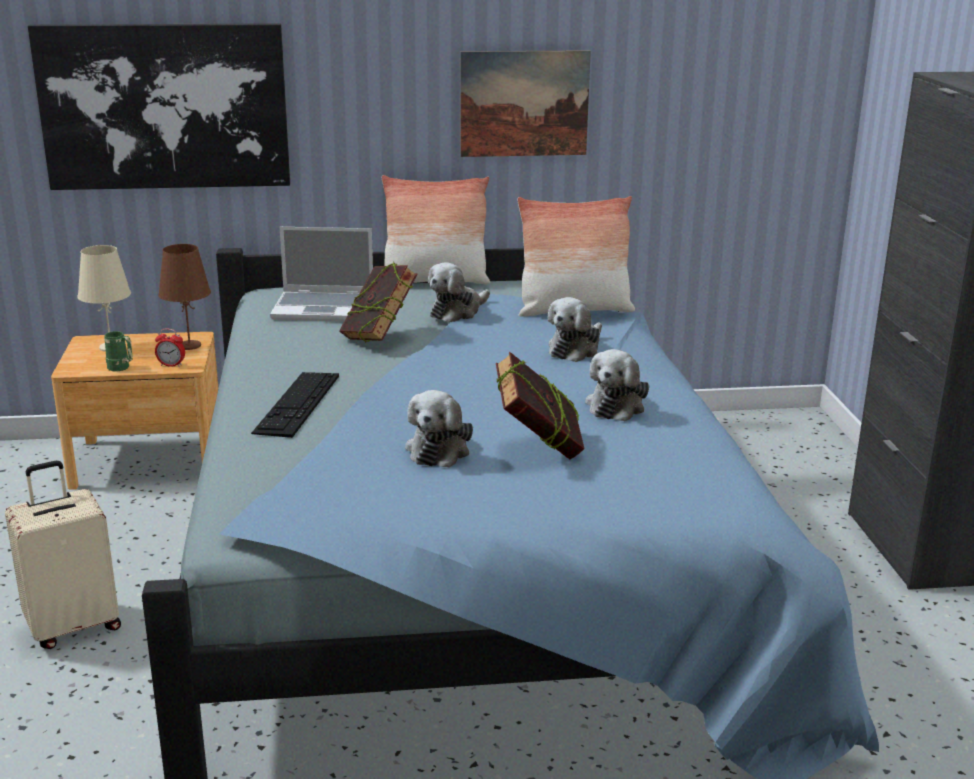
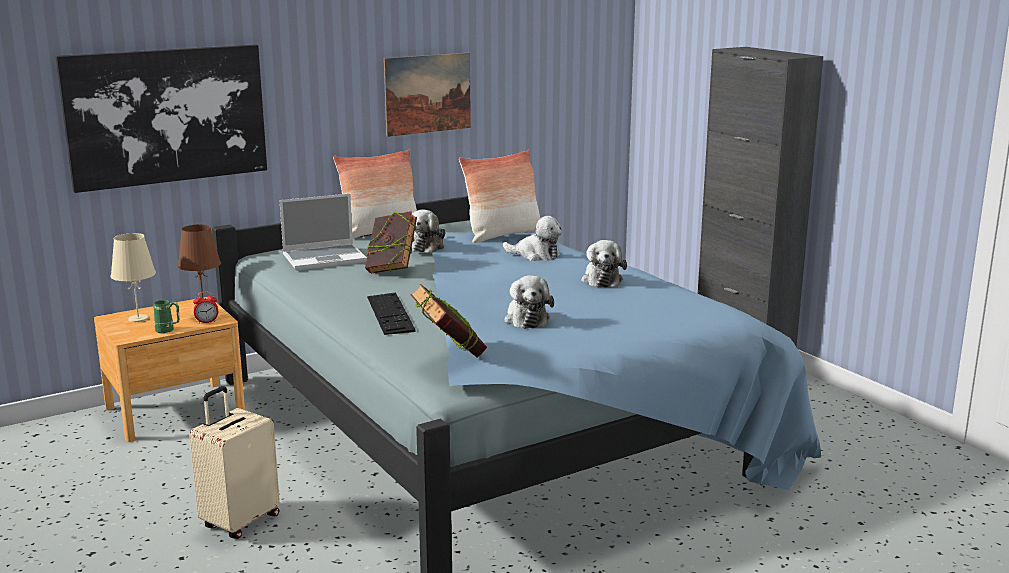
camera: 25 degrees left, 5 degrees down
book [496,352,585,460] -> book moved to [410,284,487,357]
plush toy [548,297,602,362] -> plush toy turned 75 degrees counterclockwise [503,216,562,261]

